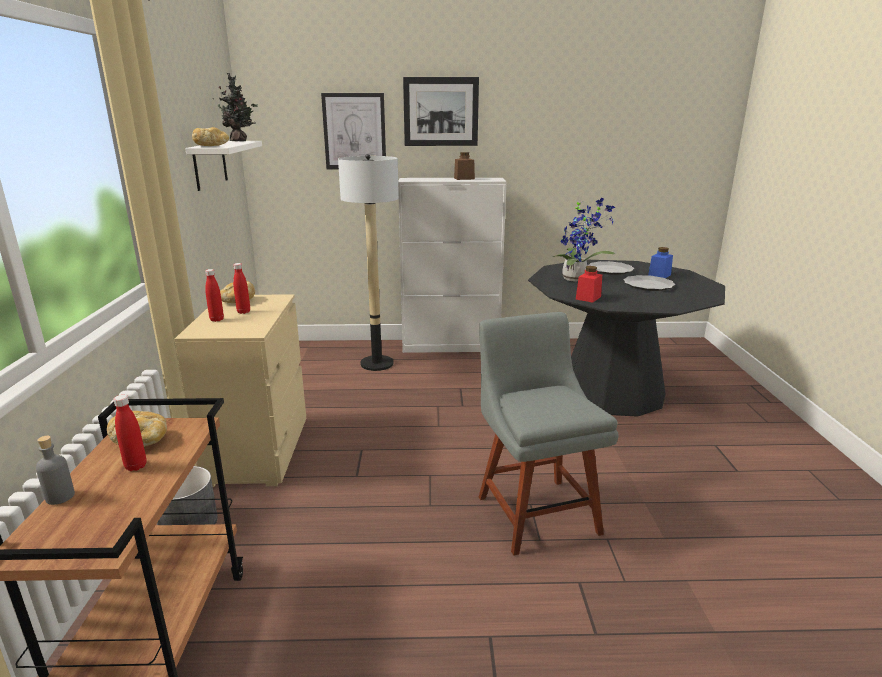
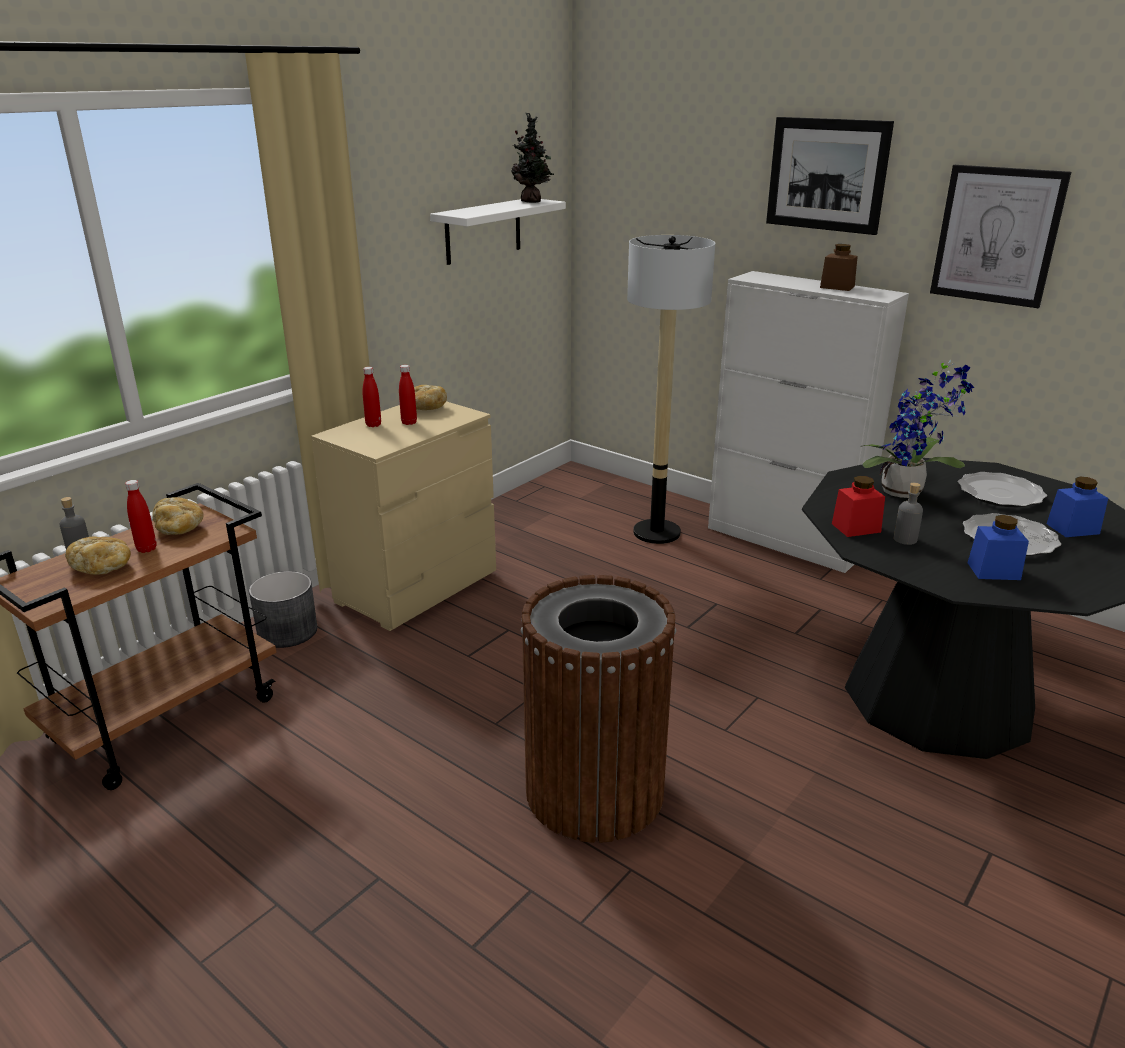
camera: 40 degrees right, 5 degrees up
bread [192,127,229,146] -> bread moved to [65,537,131,575]
picture [321,93,386,169] -> picture moved to [930,165,1071,308]
grey chair [479,312,619,556] -> brown trash can [521,575,676,843]
none -> grey bottle [894,483,923,545]
none -> blue jar [968,515,1029,580]

